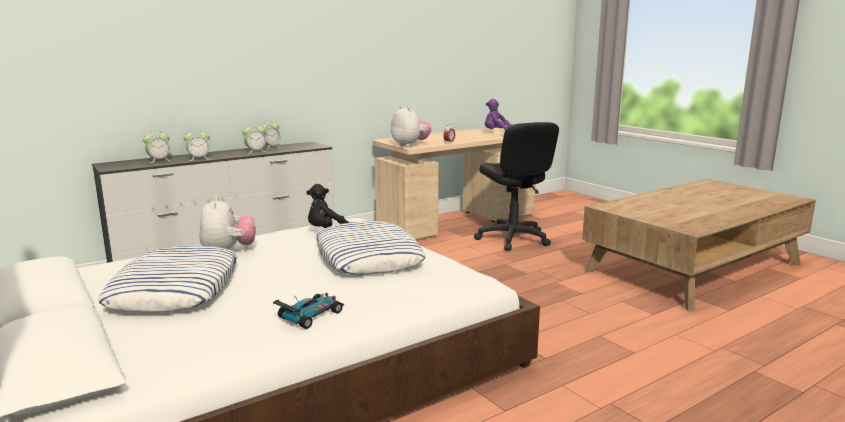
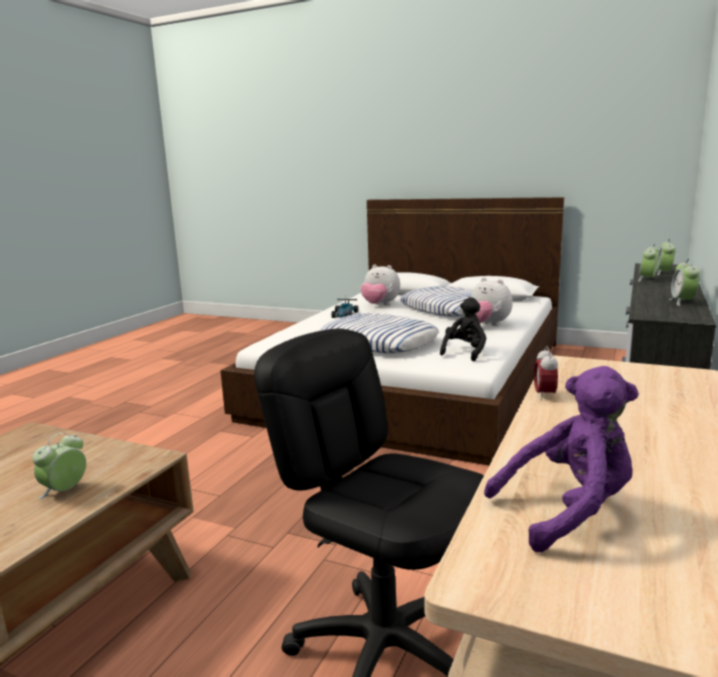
camera: 150 degrees right, 0 degrees up
alarm clock [242,123,266,154] -> alarm clock moved to [32,432,86,499]
plush toy [391,106,431,147] -> plush toy moved to [360,265,400,305]

